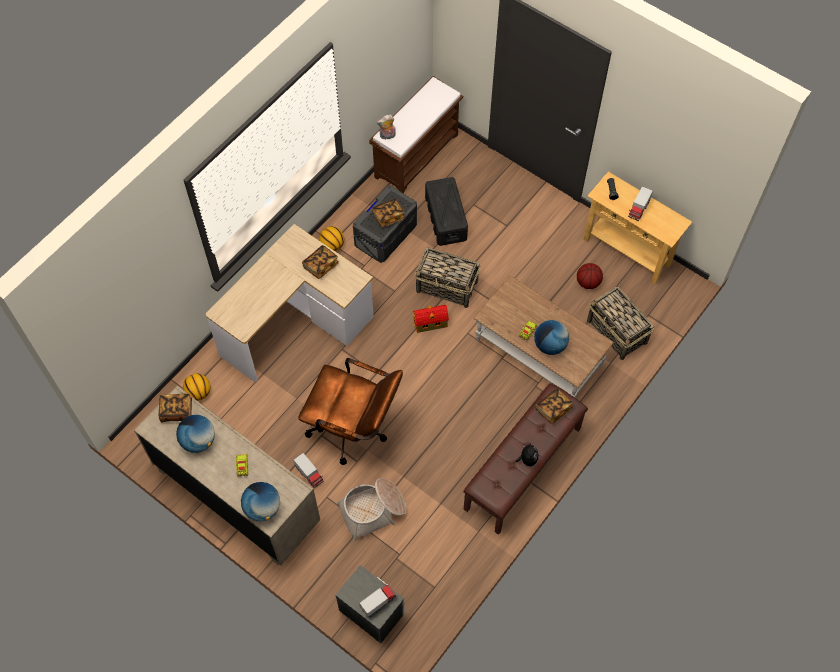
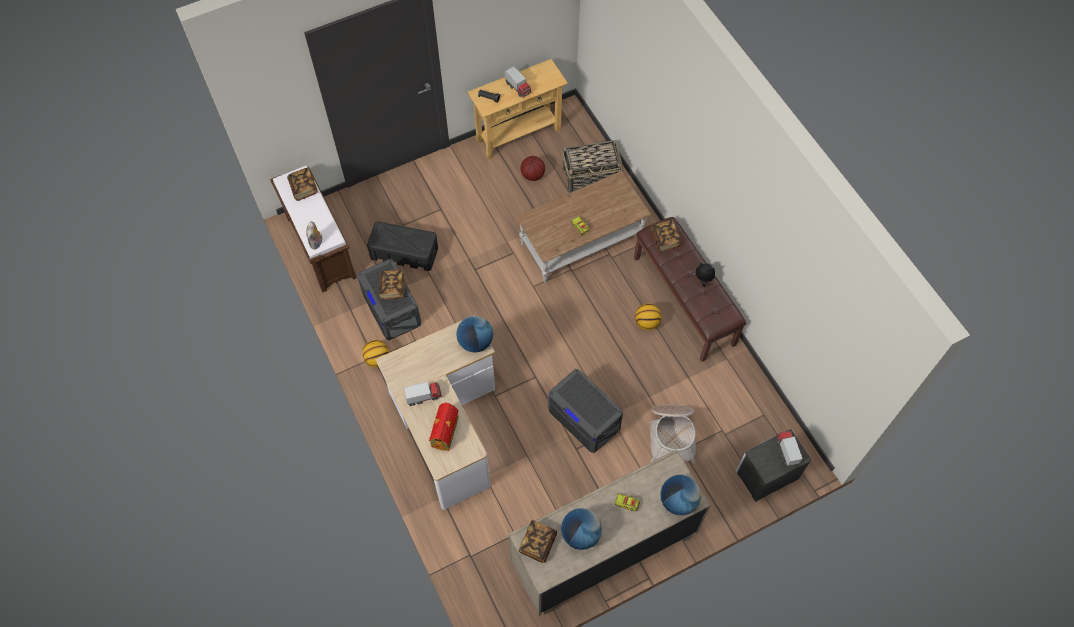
camera: 65 degrees left, 0 degrees up
basketball [183,373,211,401] -> basketball moved to [635,304,661,330]
toy truck [294,453,324,488] -> toy truck moved to [404,382,442,406]
brown office chair [298,358,403,465] -> grey storage box [548,369,623,453]
book [302,245,339,279] -> book moved to [287,167,318,201]
toy house [413,305,449,333] -> toy house moved to [429,403,459,451]
basket [415,248,480,308] -> none
globe [534,320,569,355] -> globe moved to [456,316,493,353]

